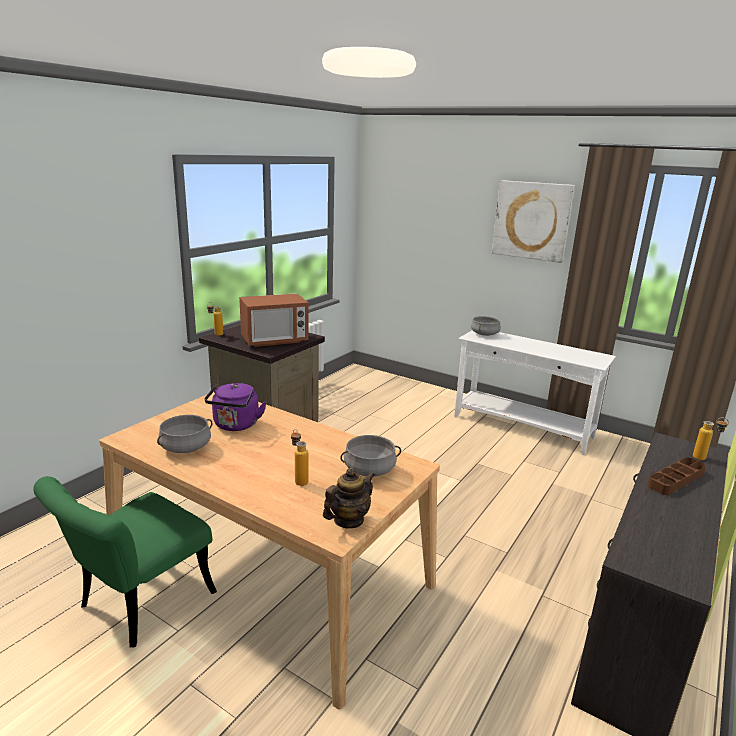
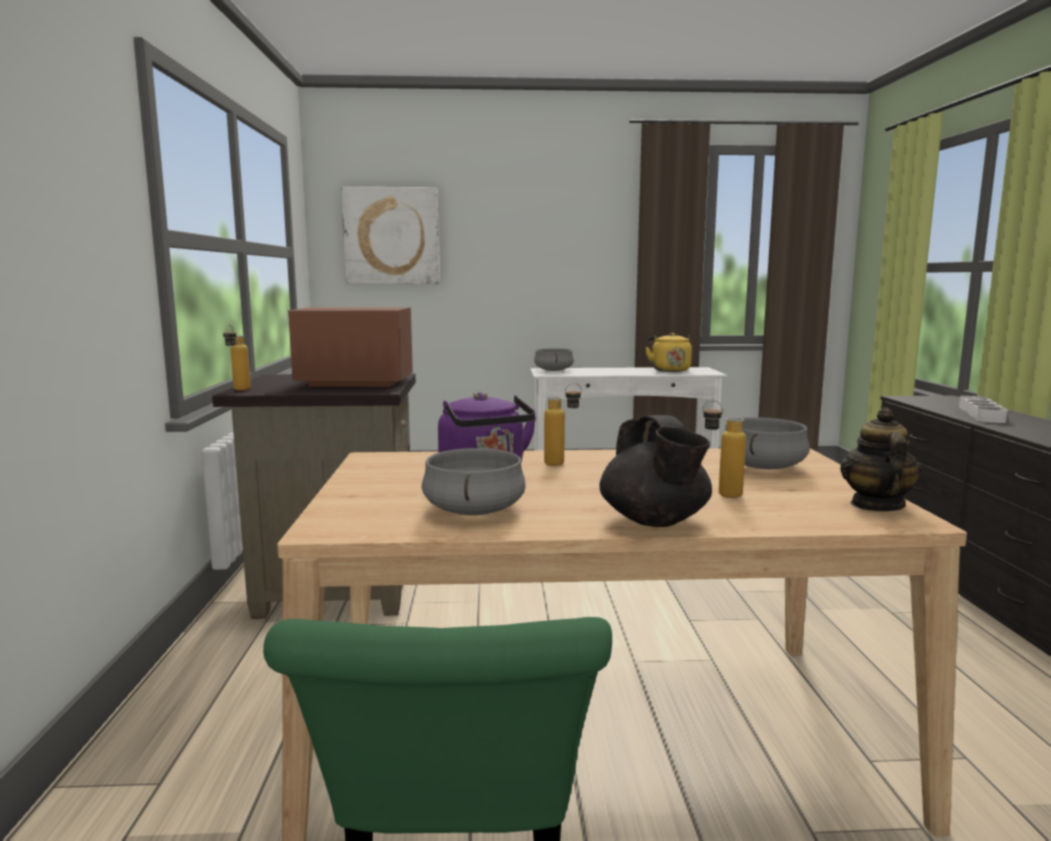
camera: 35 degrees left, 10 degrees down
microwave [239,293,309,347] -> microwave turned 120 degrees counterclockwise [288,307,413,387]
picture [492,180,575,263] -> picture moved to [341,187,440,284]
brown tray [648,457,706,495] -> white tray [959,396,1008,423]
bottle [693,418,729,460] -> bottle moved to [544,383,582,466]
none -> black teapot [599,415,712,527]
none -> yellow kettle [645,333,692,372]

